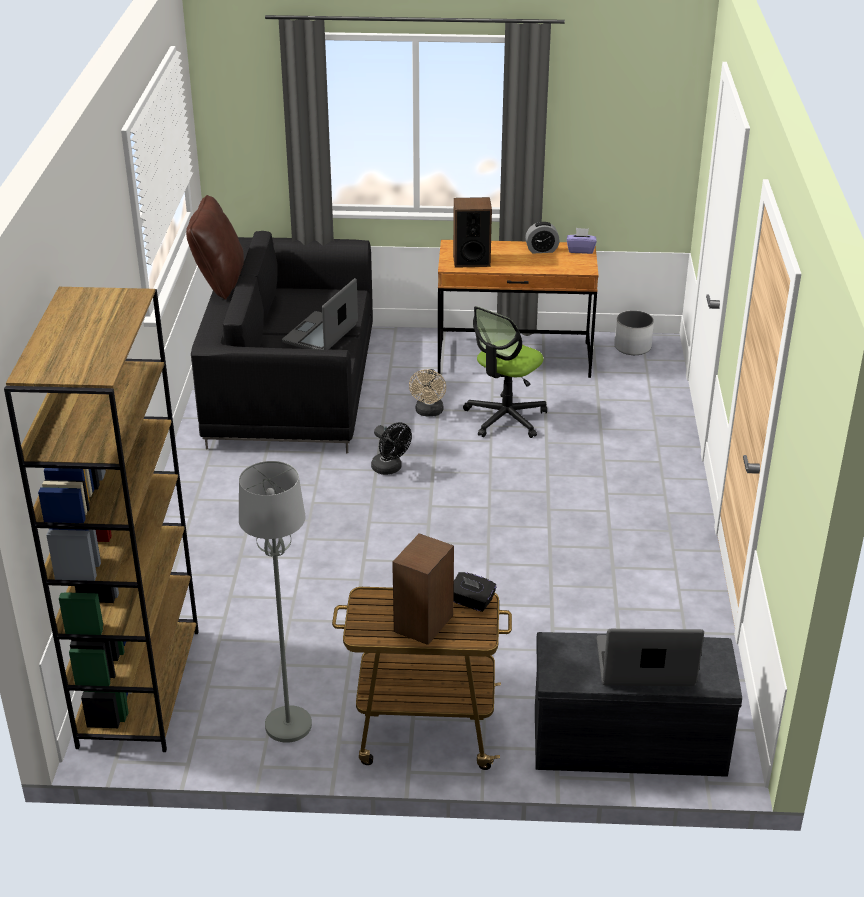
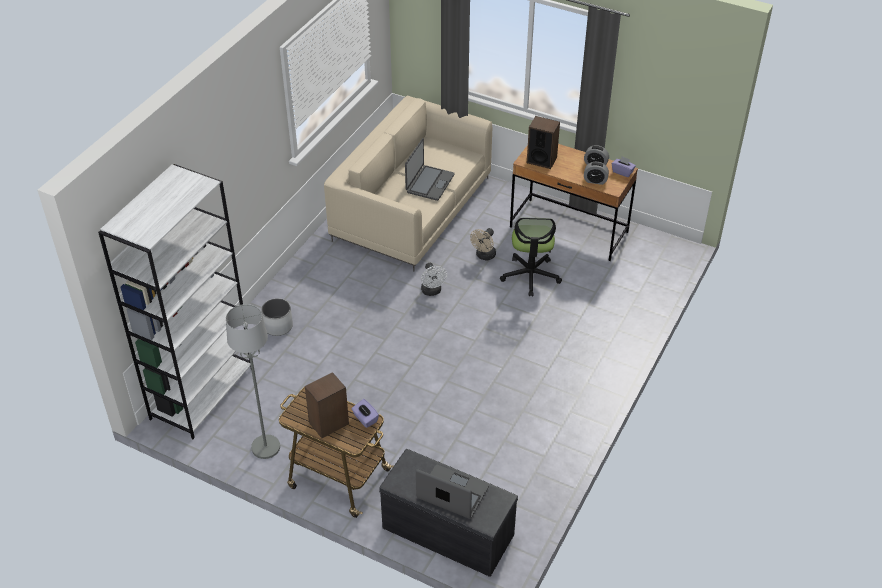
camera: 25 degrees right, 10 degrees up
brown bookcase [4,287,199,752] -> white bookcase [98,164,251,439]
brown pillow [186,195,244,300] -> none
black sofa [191,231,373,453] -> beige sofa [324,96,492,272]
laptop [282,278,358,350] -> laptop turned 150 degrees clockwise [405,138,455,201]
black fan [371,422,412,475] -> white fan [421,263,447,296]
black tissue box [453,572,496,612] -> purple tissue box [351,399,379,428]
office chair [463,306,547,438] -> office chair turned 60 degrees counterclockwise [500,217,562,297]
white planter [614,310,654,355] -> white planter moved to [261,298,293,336]
none -> alarm clock [584,162,609,185]

